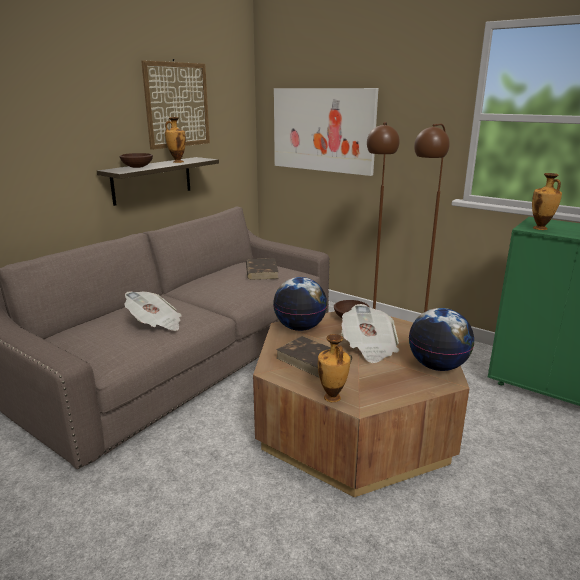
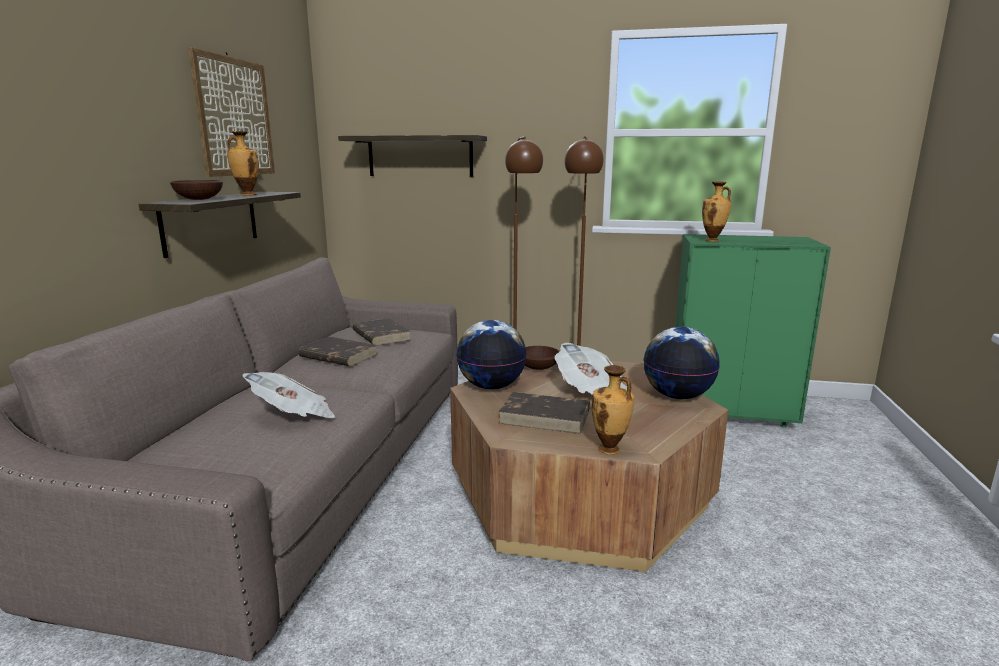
camera: 25 degrees left, 5 degrees down
picture [274,88,378,176] -> shelf [338,135,487,177]
none -> brown book [298,337,378,367]

